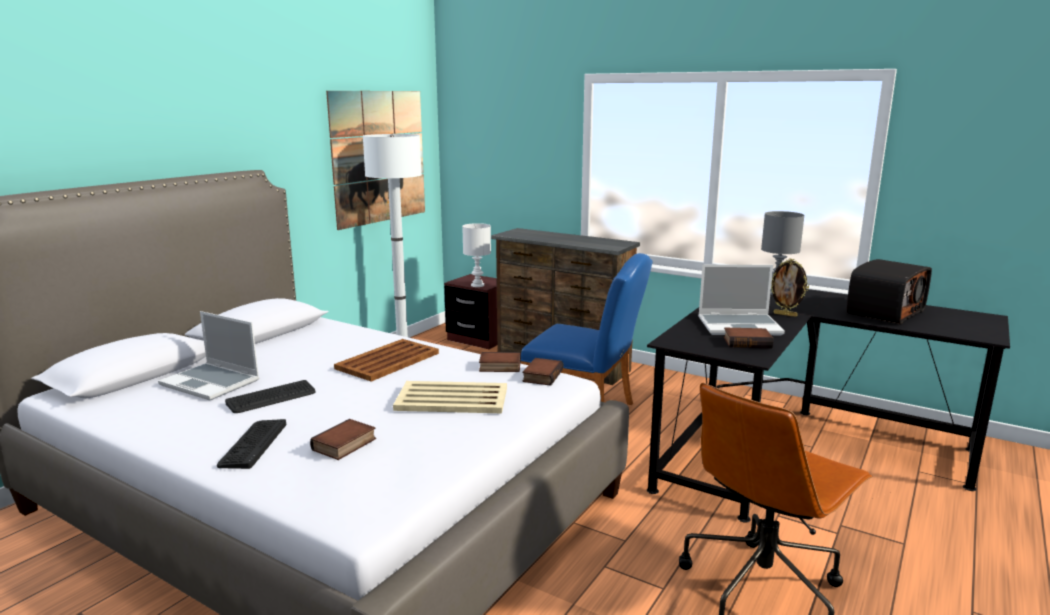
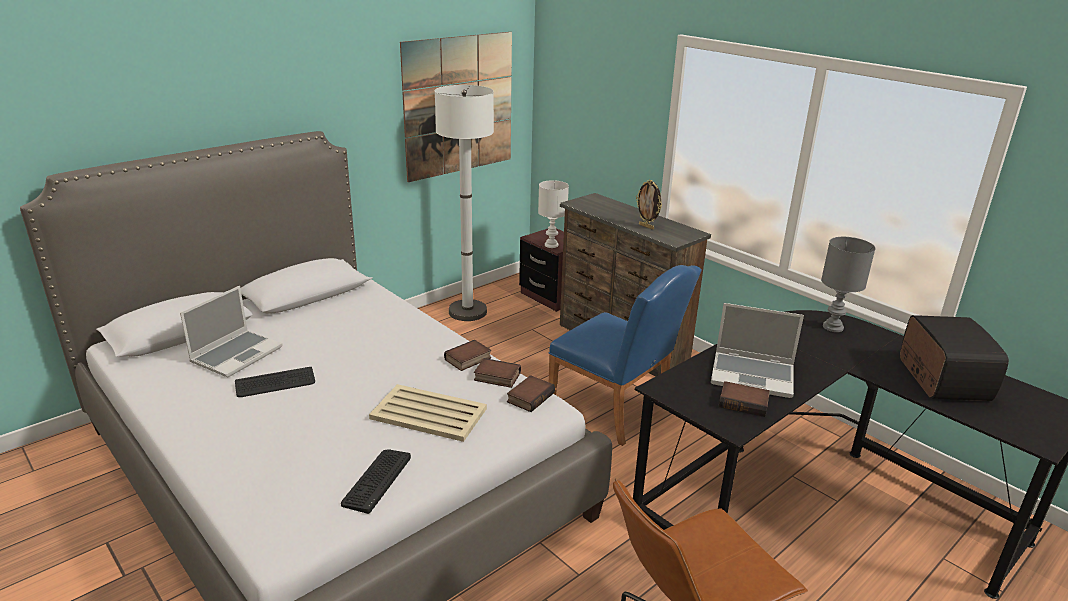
camera: 15 degrees right, 10 degrees up
laptop [158,311,259,400] -> laptop turned 105 degrees counterclockwise [180,286,283,377]
keyboard [217,419,286,469] -> keyboard moved to [341,449,411,514]
book [310,419,376,460] -> book moved to [444,340,491,371]
brown tray [334,339,439,381] -> none
picture frame [771,258,809,317] -> picture frame moved to [636,180,662,230]
radio [847,259,932,325] -> radio turned 60 degrees counterclockwise [900,315,1009,401]

